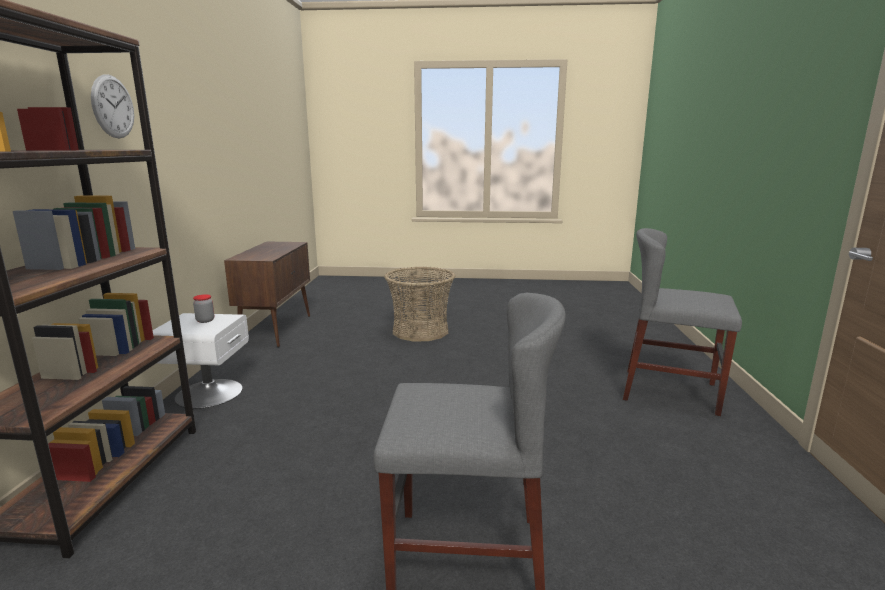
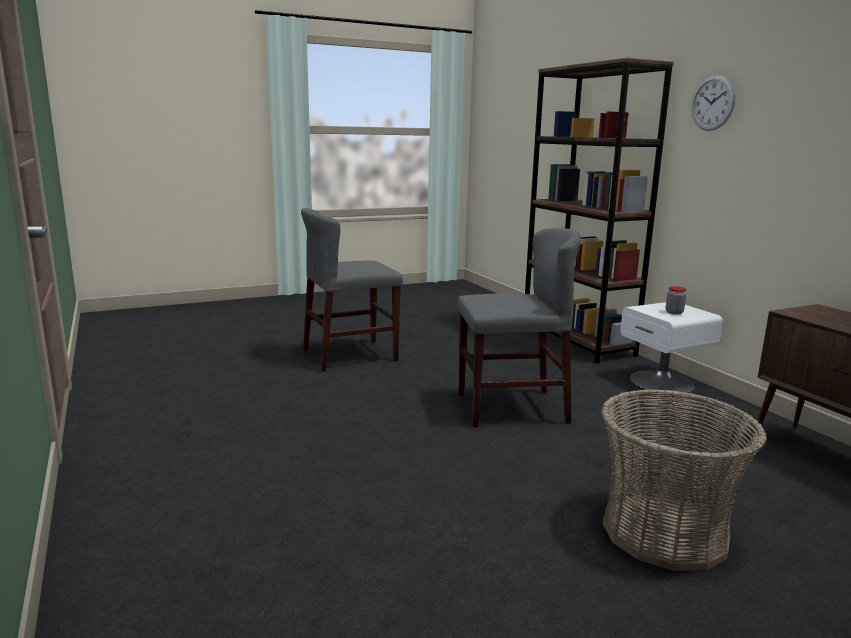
camera: 150 degrees right, 0 degrees up
grey chair [623,228,742,416] -> grey chair moved to [457,228,581,427]

